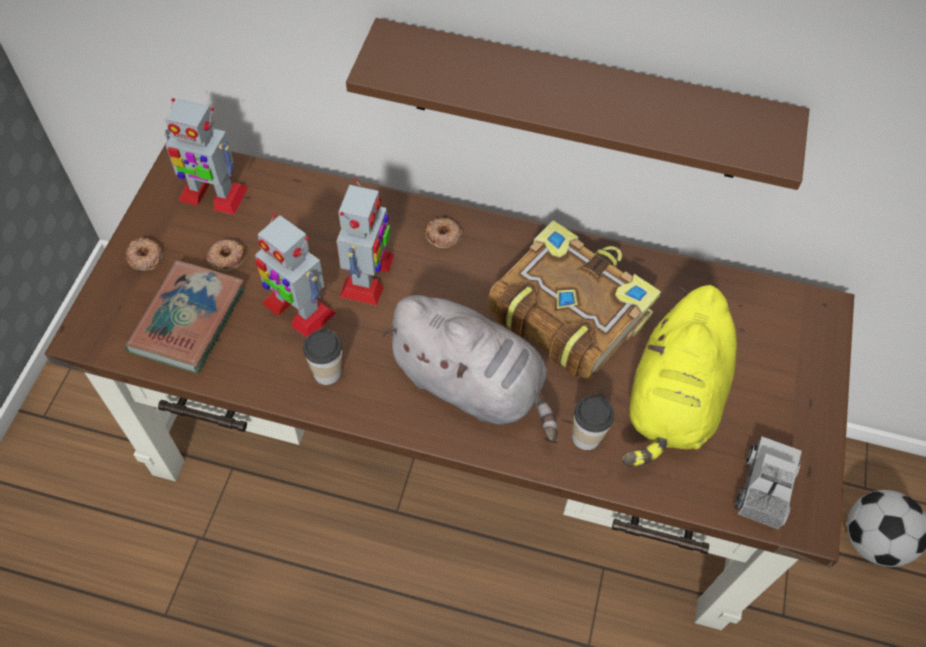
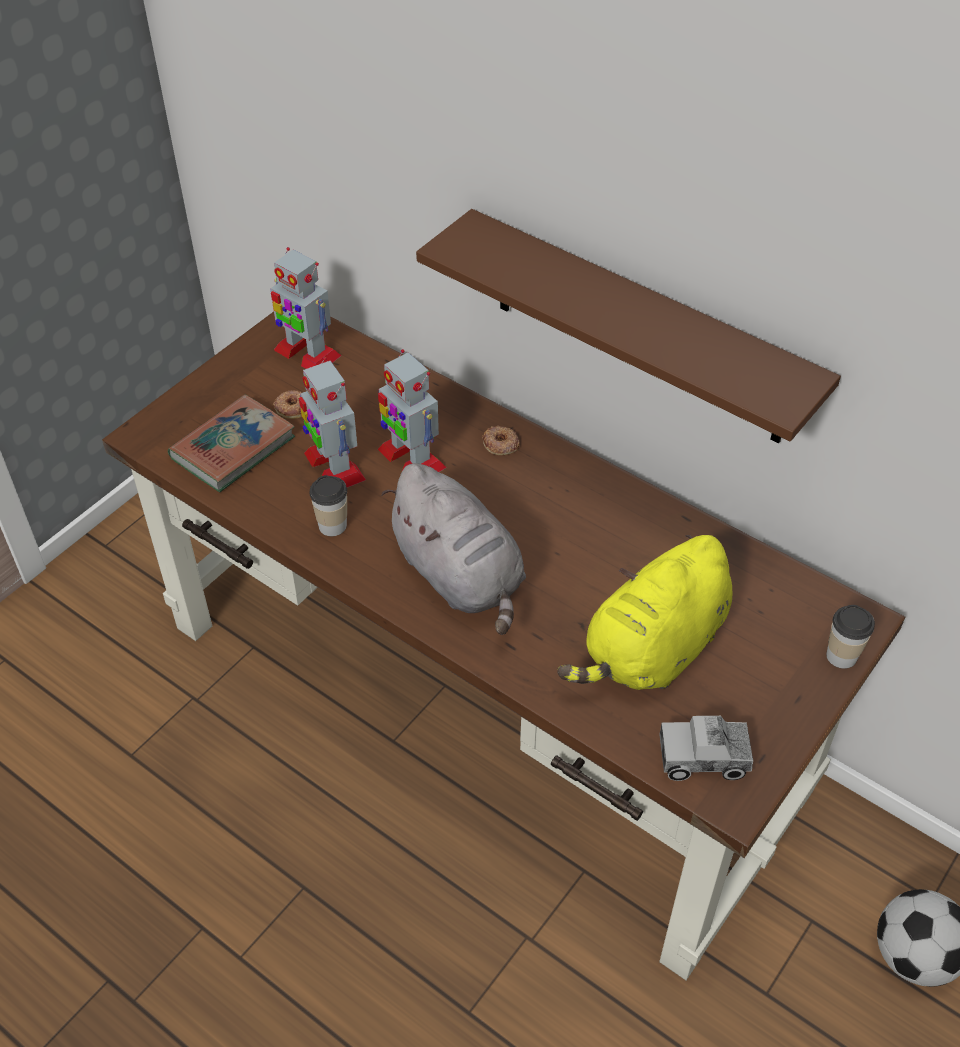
camera: 25 degrees right, 10 degrees down
donut [126,238,163,271] -> none
toy robot [337,178,395,306] -> toy robot turned 105 degrees clockwise [378,349,447,472]
book [488,220,661,382] -> none
cup [572,395,614,450] -> cup moved to [826,605,875,669]
toy truck [735,437,802,530] -> toy truck turned 135 degrees counterclockwise [659,716,753,781]

